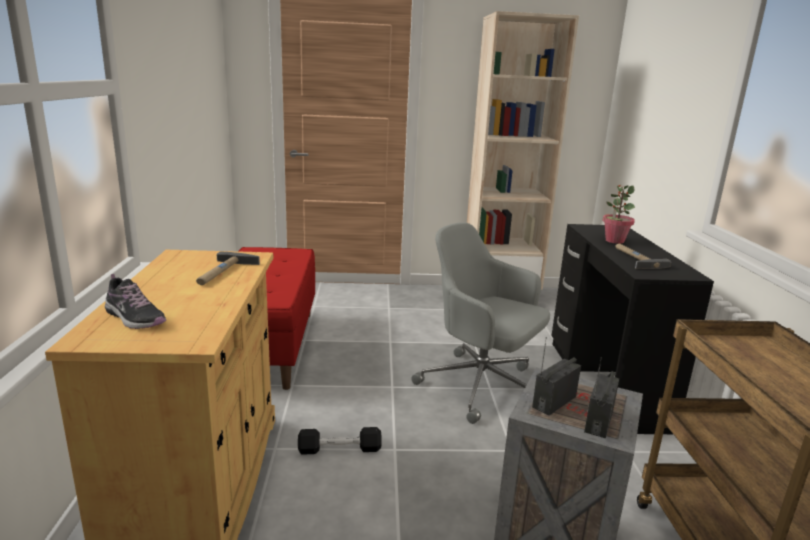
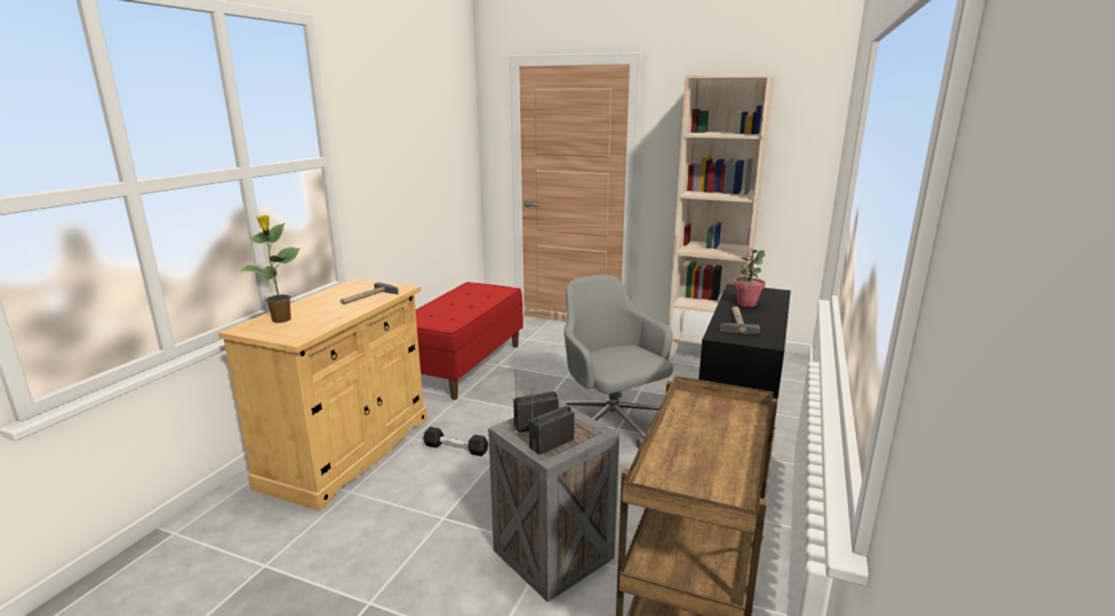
camera: 25 degrees right, 0 degrees up
shoe [105,274,166,329] -> potted plant [240,215,300,323]

